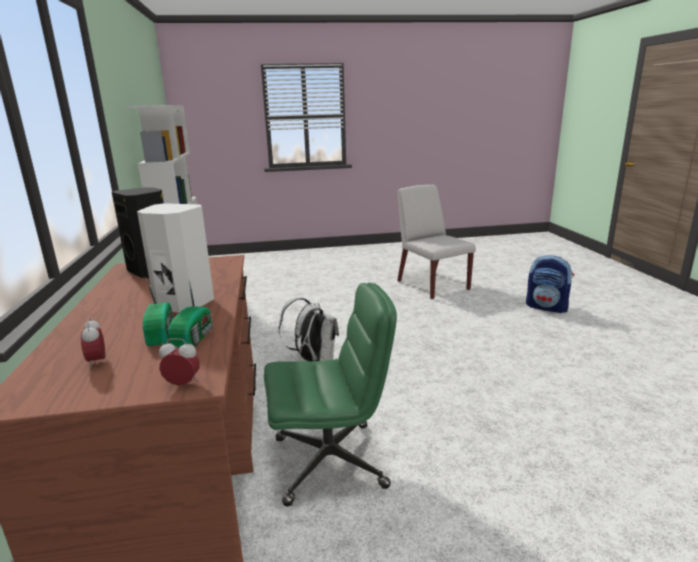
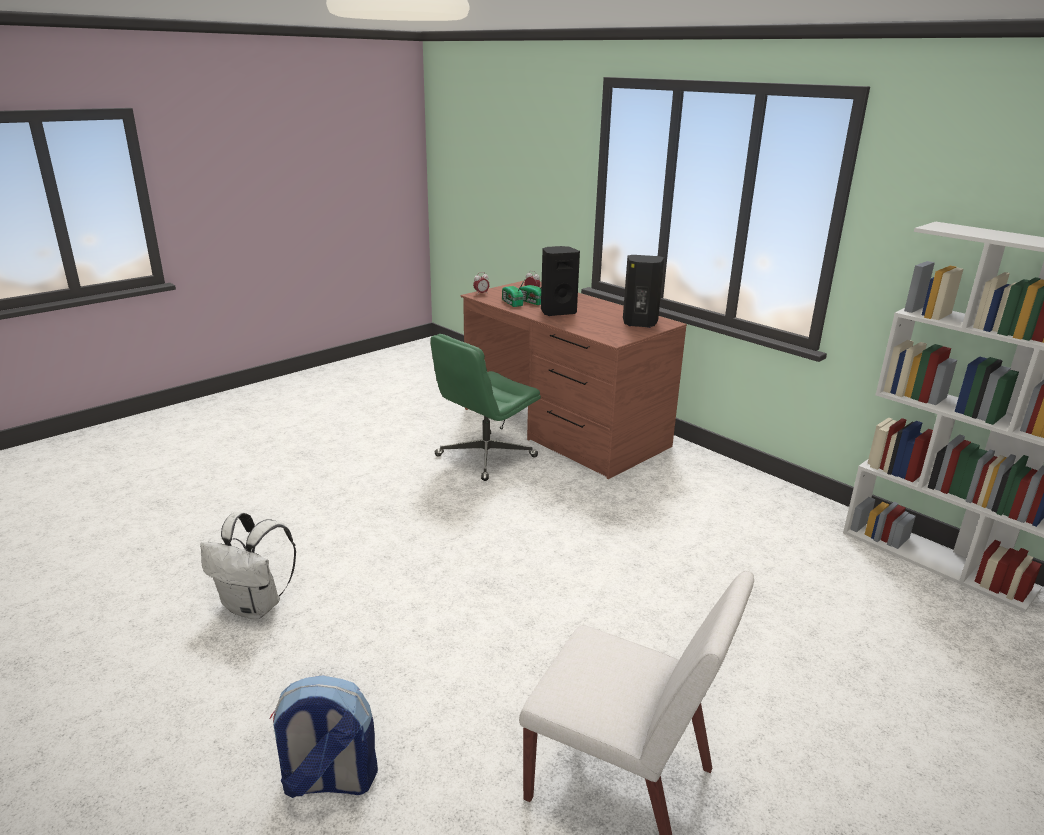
camera: 145 degrees right, 5 degrees up
white speaker [137,203,214,313] -> black speaker [541,246,580,316]
white backpack [279,298,339,361] -> white backpack moved to [200,512,296,620]

